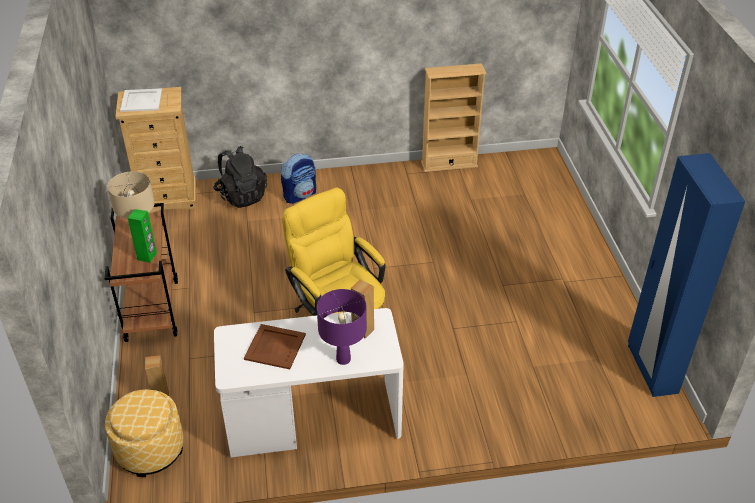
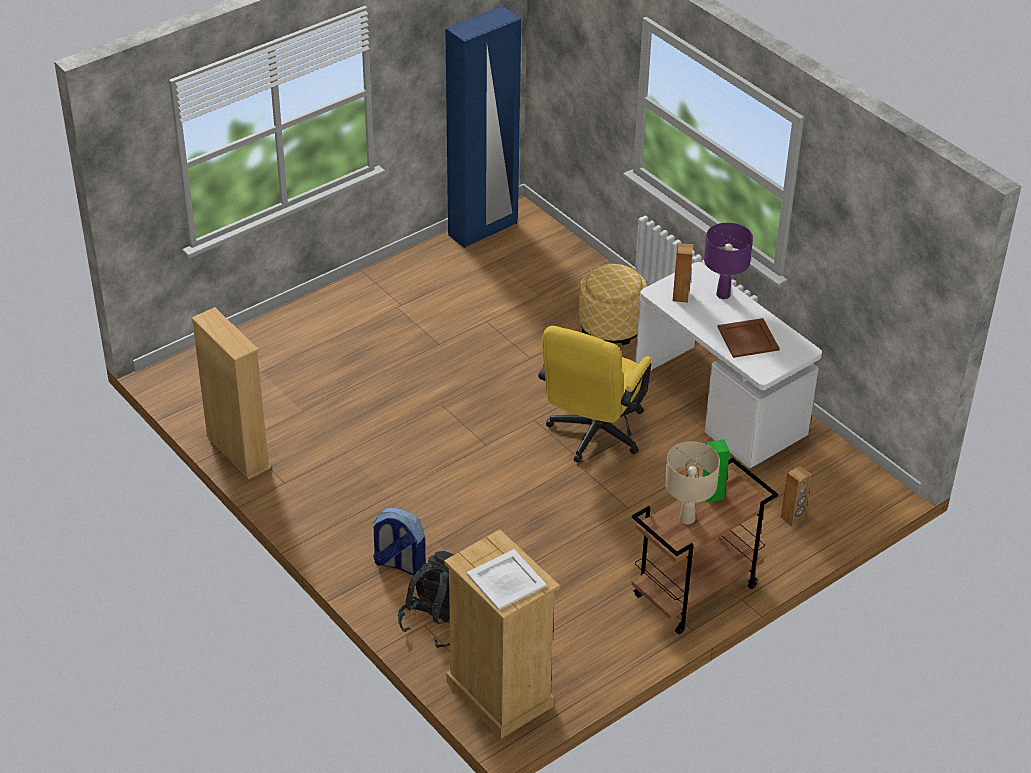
camera: 120 degrees left, 0 degrees up
ottoman [105,390,184,477] -> ottoman moved to [579,264,647,345]

